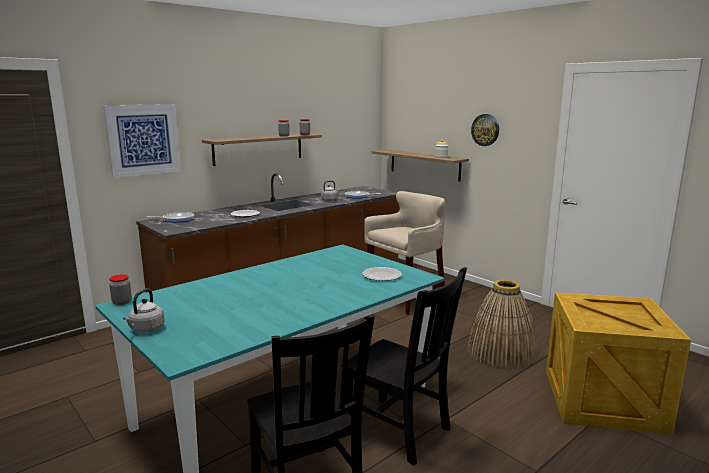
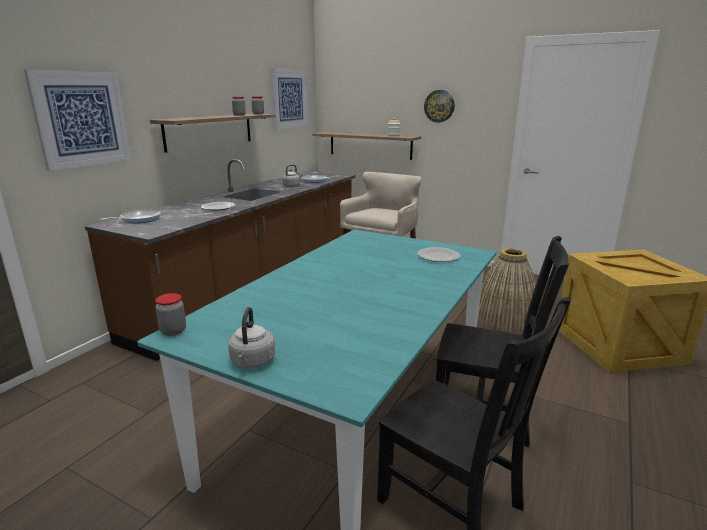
camera: 20 degrees left, 5 degrees up
none -> picture [270,68,308,130]

